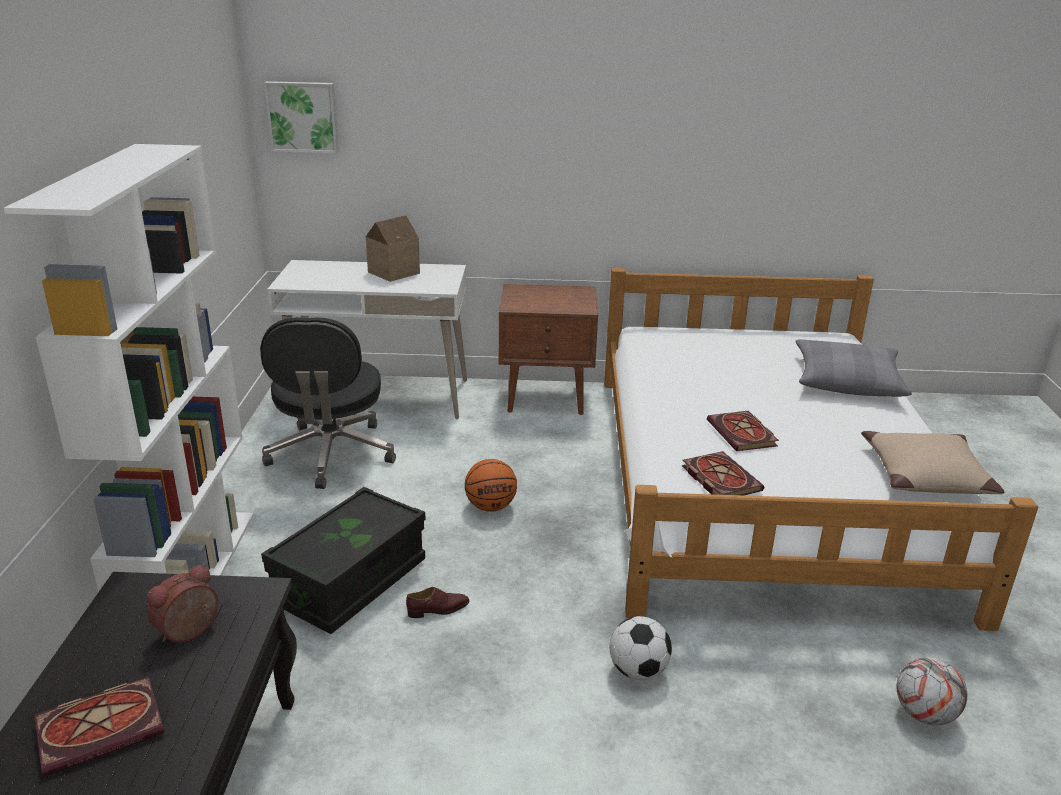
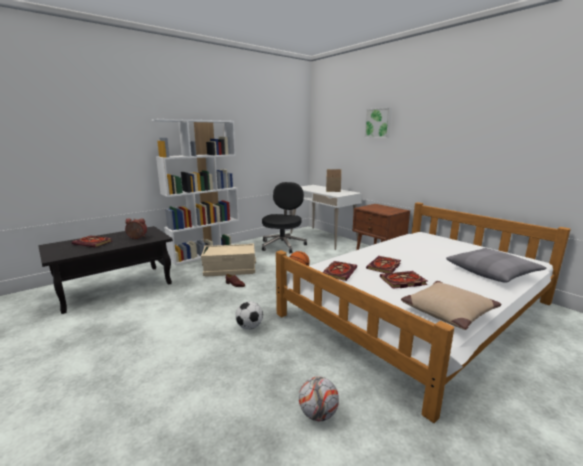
camera: 50 degrees right, 10 degrees down
black office chair [260,317,396,489] -> black office chair turned 150 degrees clockwise [262,182,307,253]
black storage box [261,487,426,634] -> beige storage box [201,243,256,277]
picture [264,81,339,153] -> picture moved to [365,108,392,138]
none -> book [380,271,428,289]

